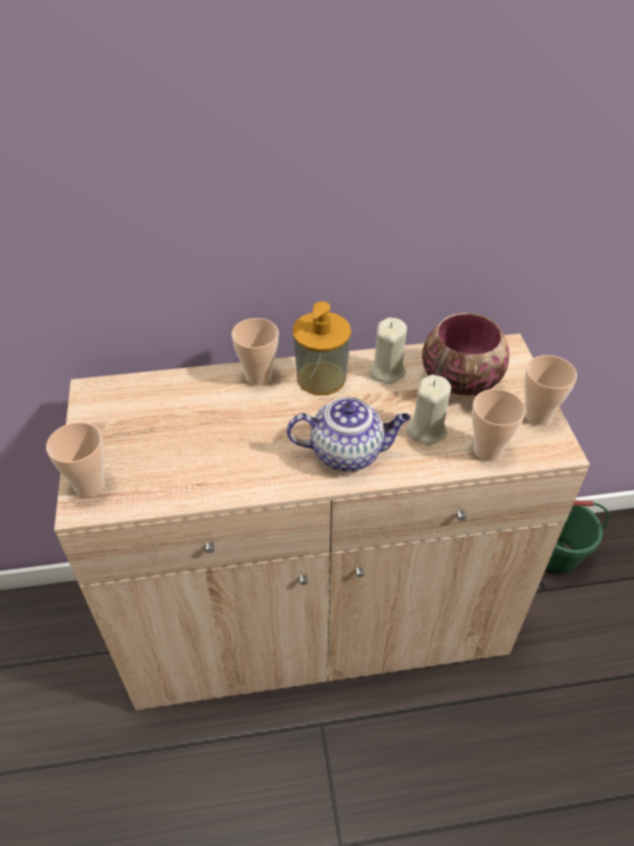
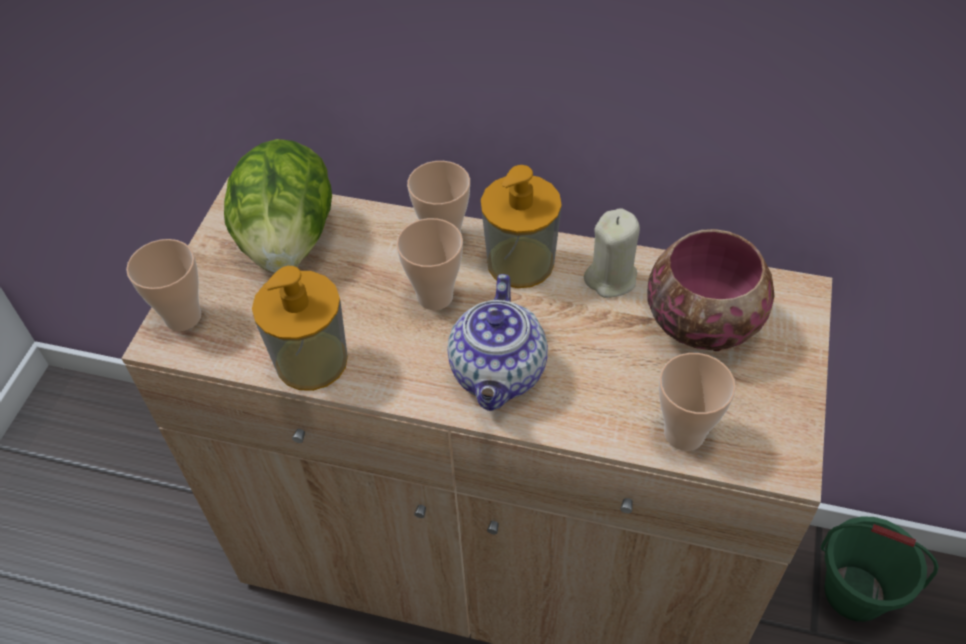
camera: 25 degrees right, 5 degrees up
teapot [286,397,410,471] -> teapot turned 75 degrees clockwise [447,274,548,411]
beige candle [407,375,451,445] -> none
cup [525,355,577,425] -> cup moved to [396,218,463,310]
none -> lettuce [224,139,332,273]
none -> soap dispenser [252,266,348,391]

